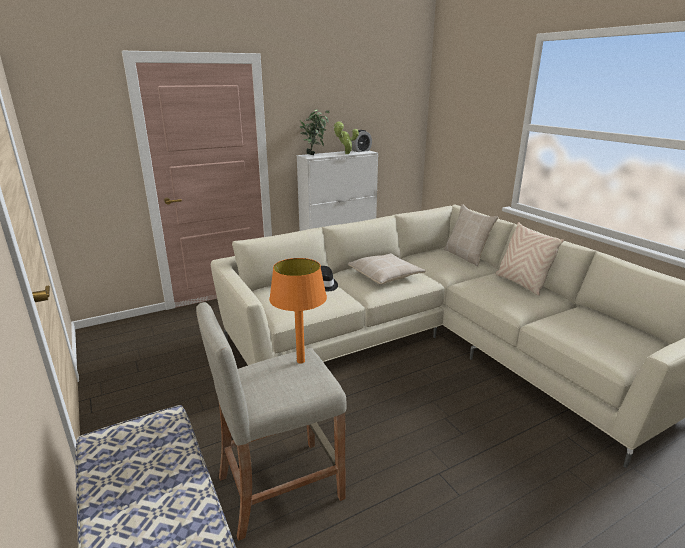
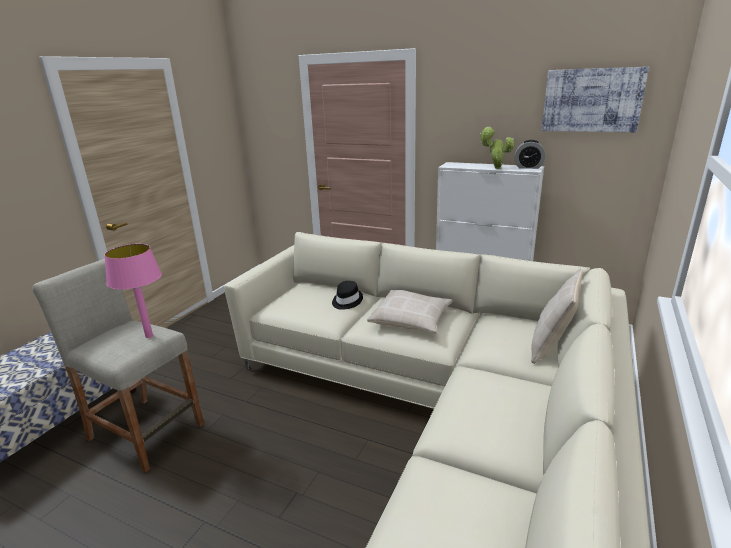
camera: 55 degrees right, 0 degrees up
orange table lamp [269,258,327,364] -> pink table lamp [104,244,162,338]
potted plant [299,109,329,155] -> none
beige pillow [496,222,564,296] -> none
none -> picture [542,67,649,132]

